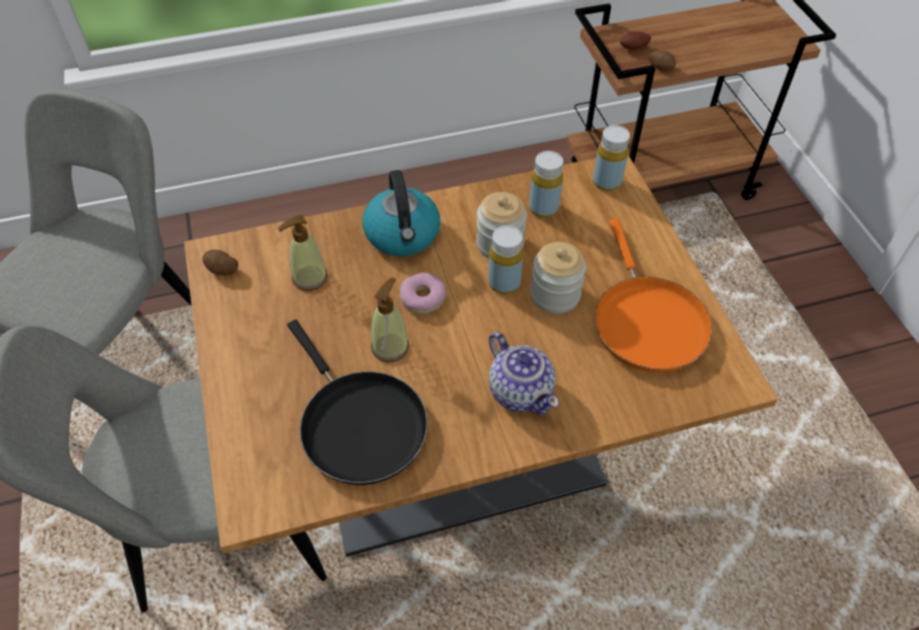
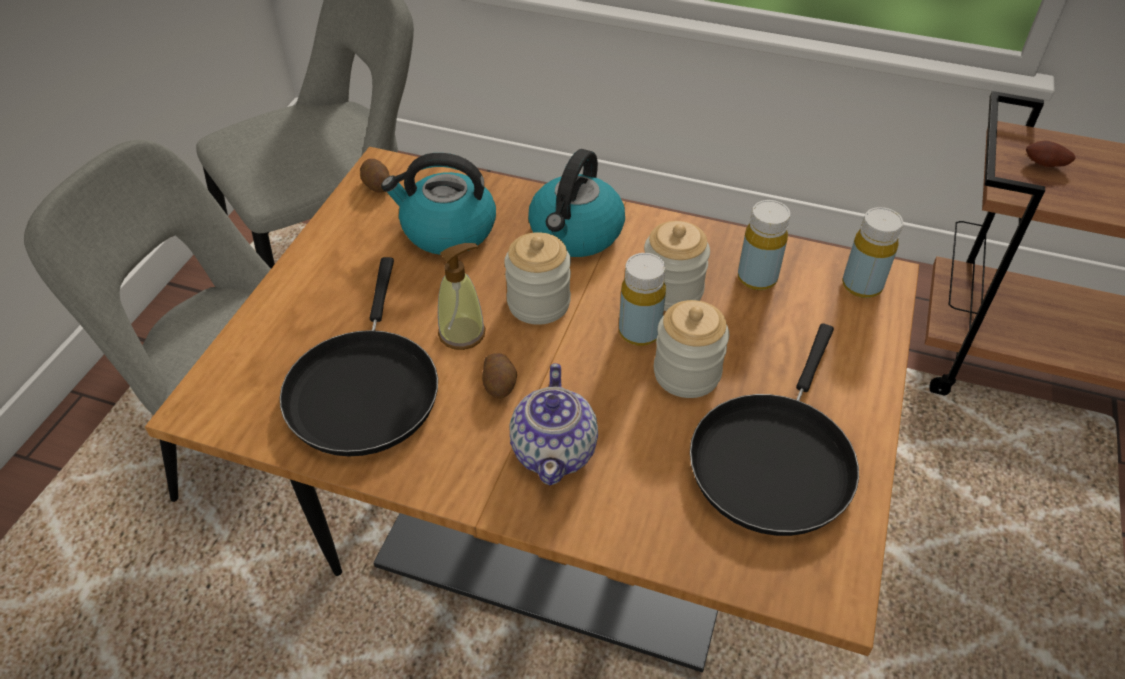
camera: 35 degrees right, 5 degrees down
soap dispenser [278,215,328,291] -> kettle [381,153,496,255]
donut [400,273,446,314] -> jar [504,232,571,325]
orange frying pan [595,219,713,373] -> black frying pan [690,323,859,536]
potato [649,50,676,72] -> potato moved to [482,353,517,399]

